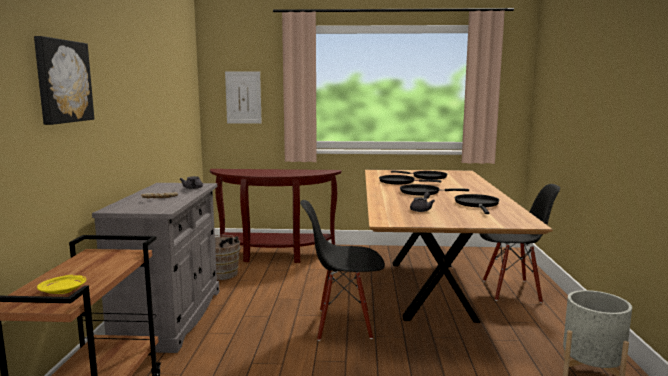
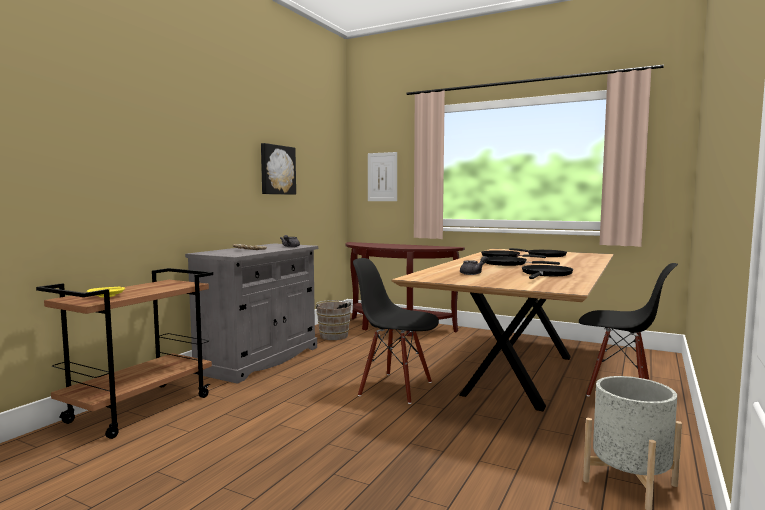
camera: 25 degrees right, 5 degrees down
picture [34,36,94,125] -> picture moved to [261,143,296,195]

